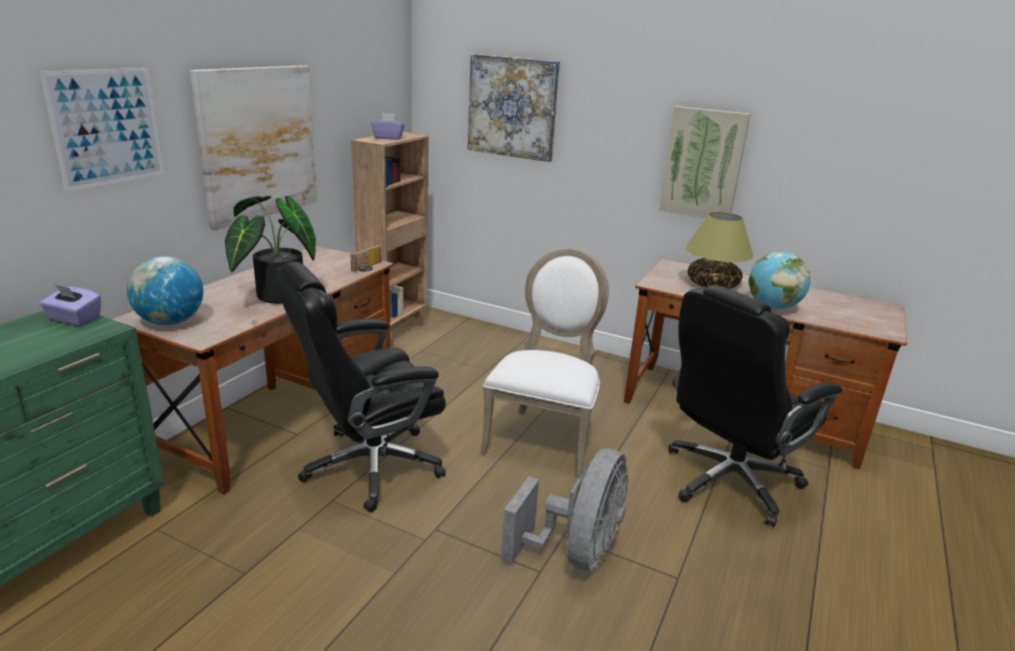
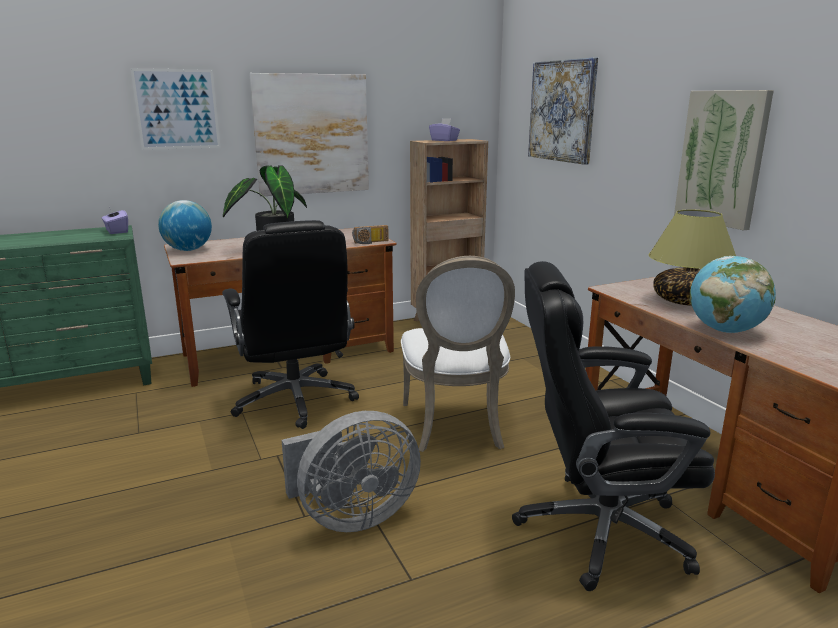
camera: 40 degrees right, 5 degrees down
black office chair [276,262,446,512] -> black office chair turned 120 degrees counterclockwise [222,220,359,429]
white chair [480,249,609,478] -> white chair turned 120 degrees clockwise [401,256,515,452]

